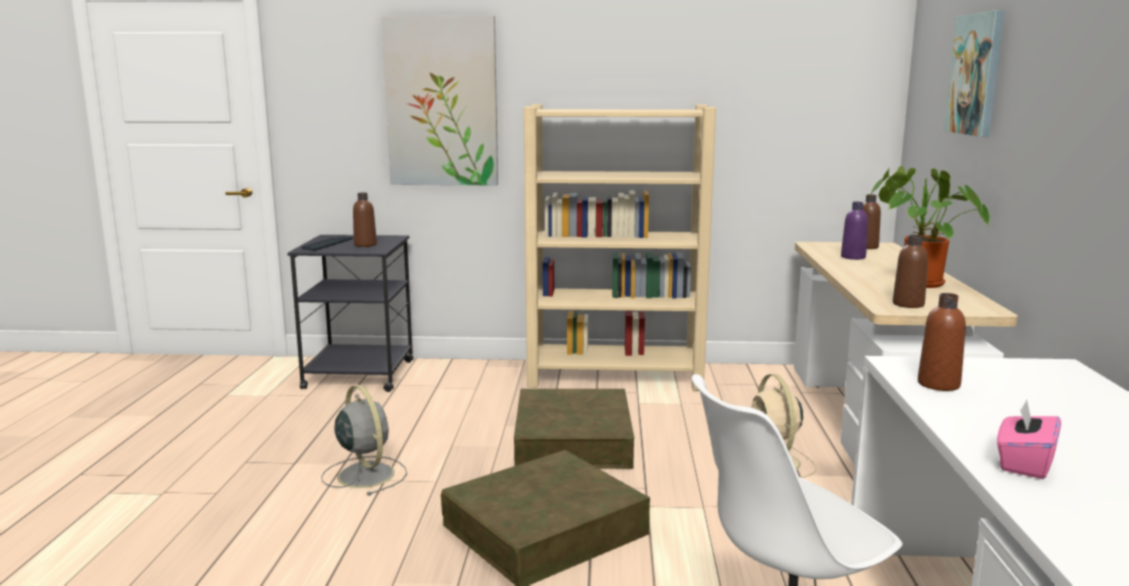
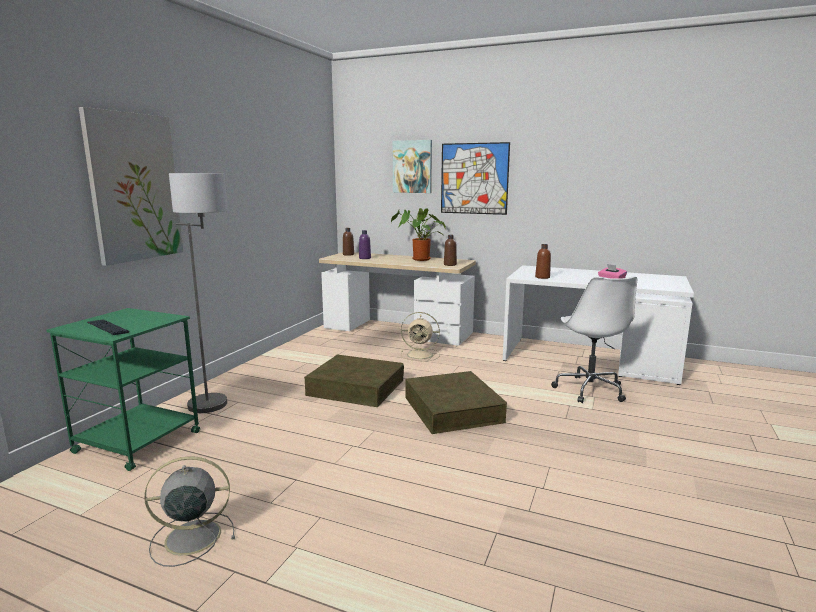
camera: 70 degrees left, 0 degrees up
black cart [287,235,414,392] -> green cart [46,308,200,471]
grey fan [321,385,407,496] -> grey fan moved to [144,456,235,567]
brown bottle [353,193,377,247] -> none
beige bookcase [524,104,716,391] -> none
none -> grey floor lamp [169,173,227,413]
none -> picture [441,142,510,215]

